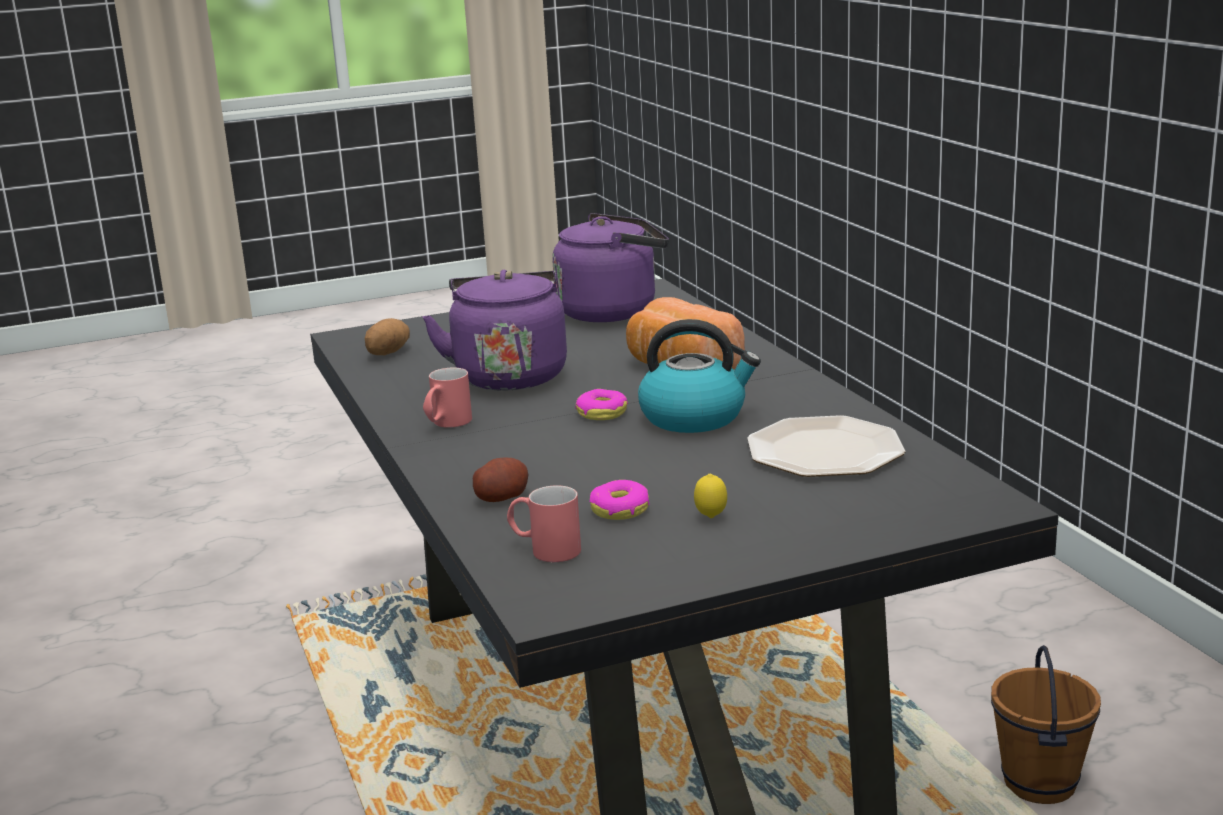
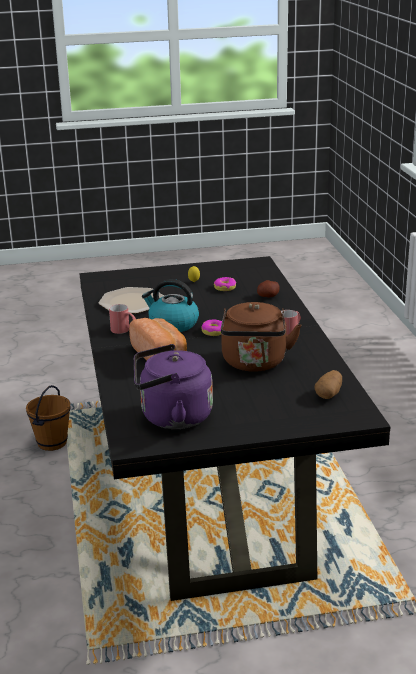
camera: 170 degrees left, 5 degrees up
purple kettle [422,270,567,391] -> brown kettle [221,302,302,372]
red mug [507,485,581,562] -> red mug moved to [109,304,136,334]

